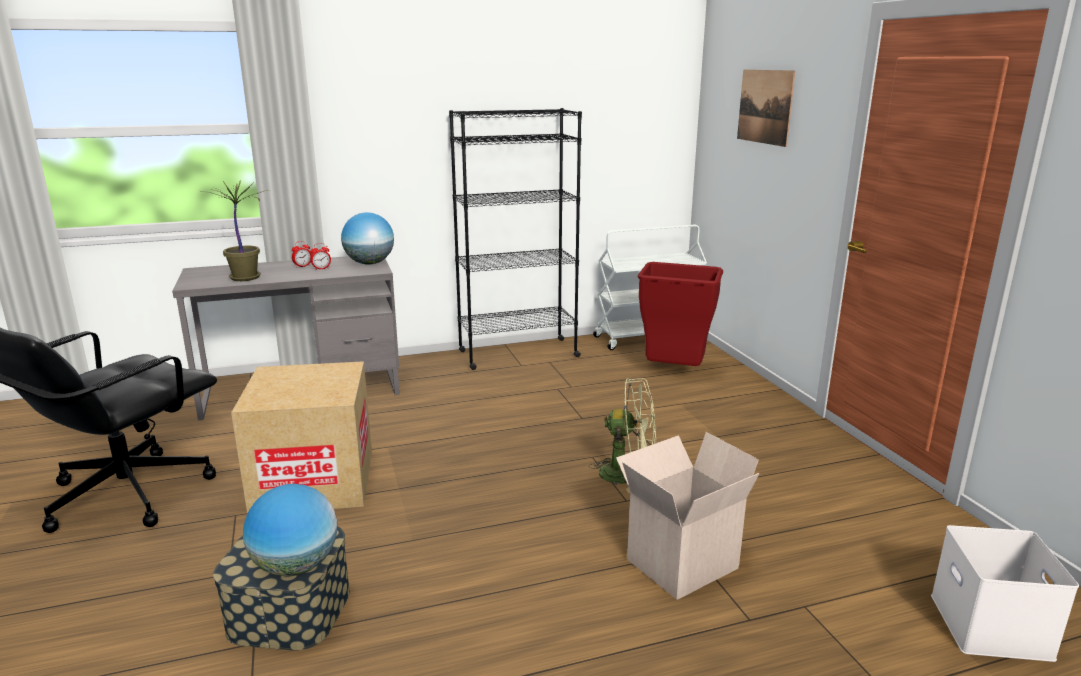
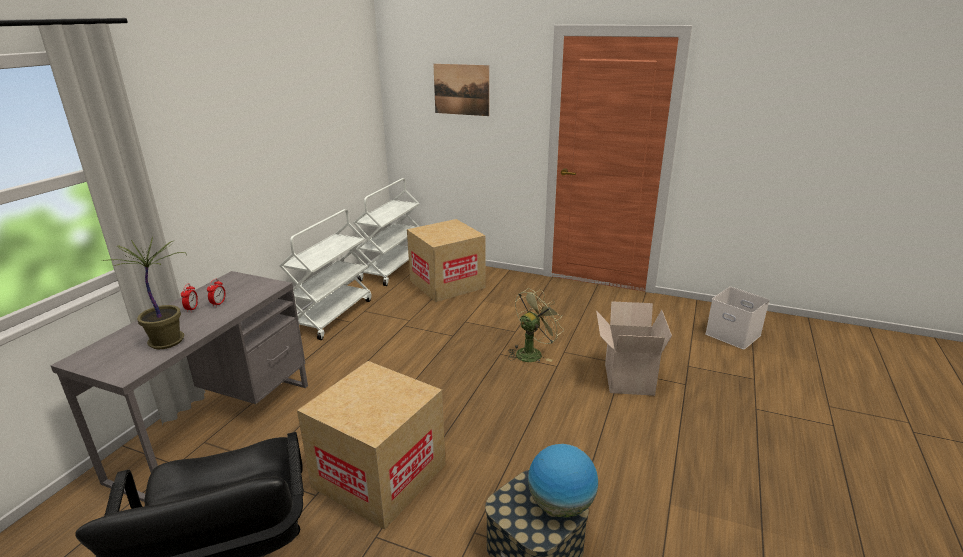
camera: 50 degrees left, 5 degrees up
globe [341,212,394,265] -> none
black bookcase [449,108,582,370] -> white cart [279,209,372,340]
red trash can [638,262,723,366] -> cardboard box [407,219,486,302]

